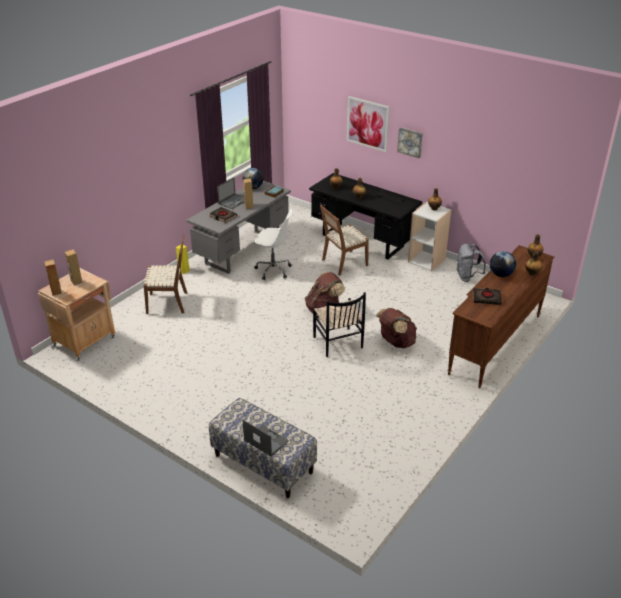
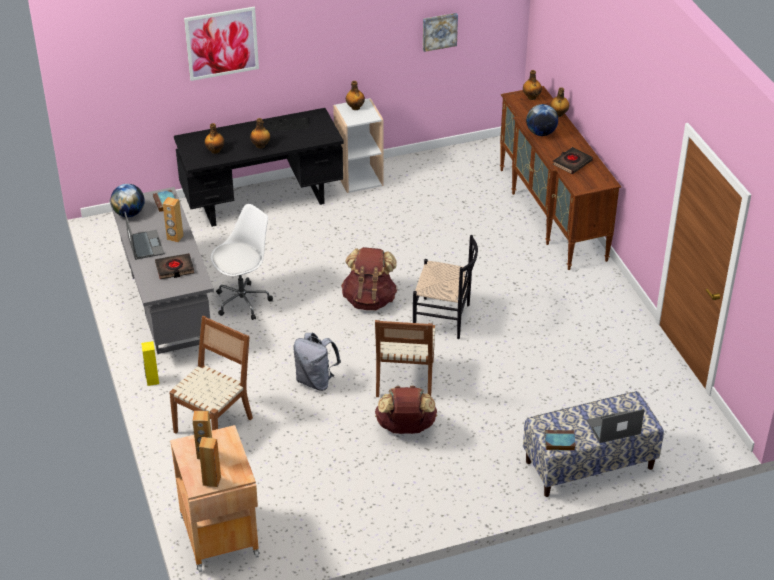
camera: 55 degrees left, 5 degrees up
chair [320,205,369,275] -> chair moved to [375,320,436,397]
brown backpack [375,308,417,348] -> brown backpack moved to [375,386,437,434]
picture [397,127,423,158] -> picture moved to [423,13,458,52]
grey backpack [456,243,486,282] -> grey backpack moved to [293,333,341,391]
none -> book [545,430,576,451]

